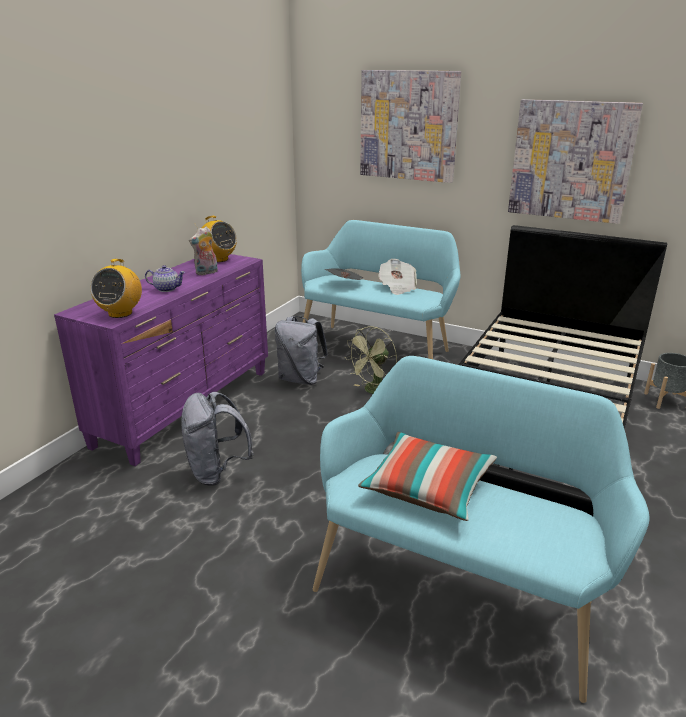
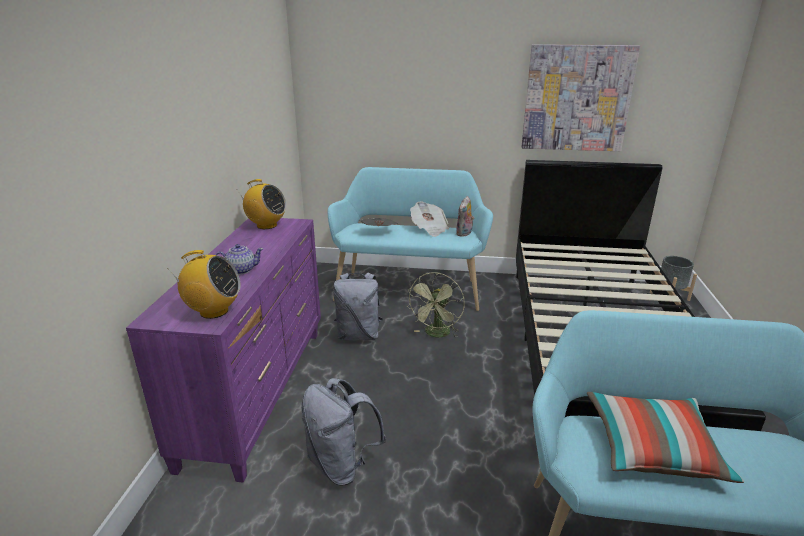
camera: 20 degrees left, 0 degrees up
radio [90,259,142,318] -> radio turned 75 degrees counterclockwise [167,250,241,319]
plush toy [189,227,218,275] -> plush toy moved to [456,196,474,237]
picture [360,70,461,183] -> none

